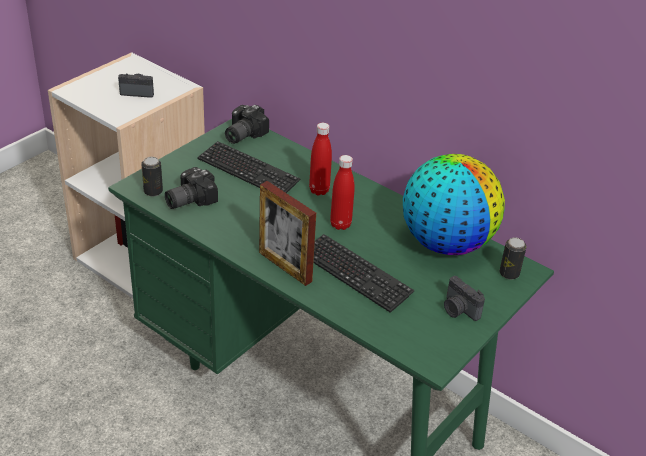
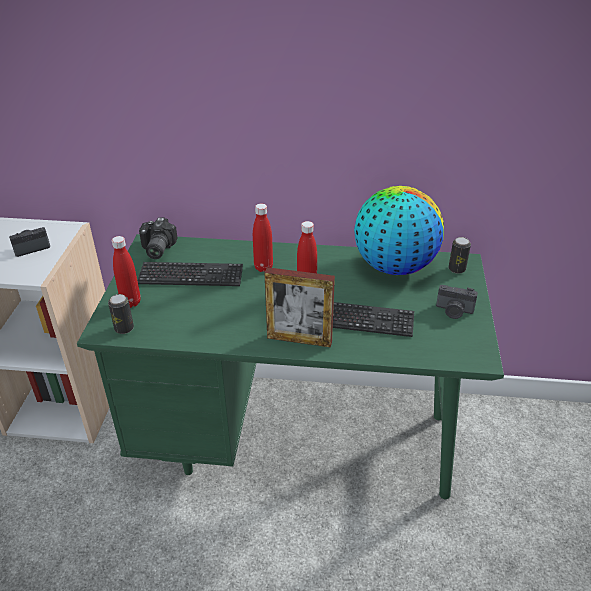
camera: 30 degrees left, 0 degrees up
camera [165,167,218,209] -> none
none -> red bottle [112,236,141,308]

